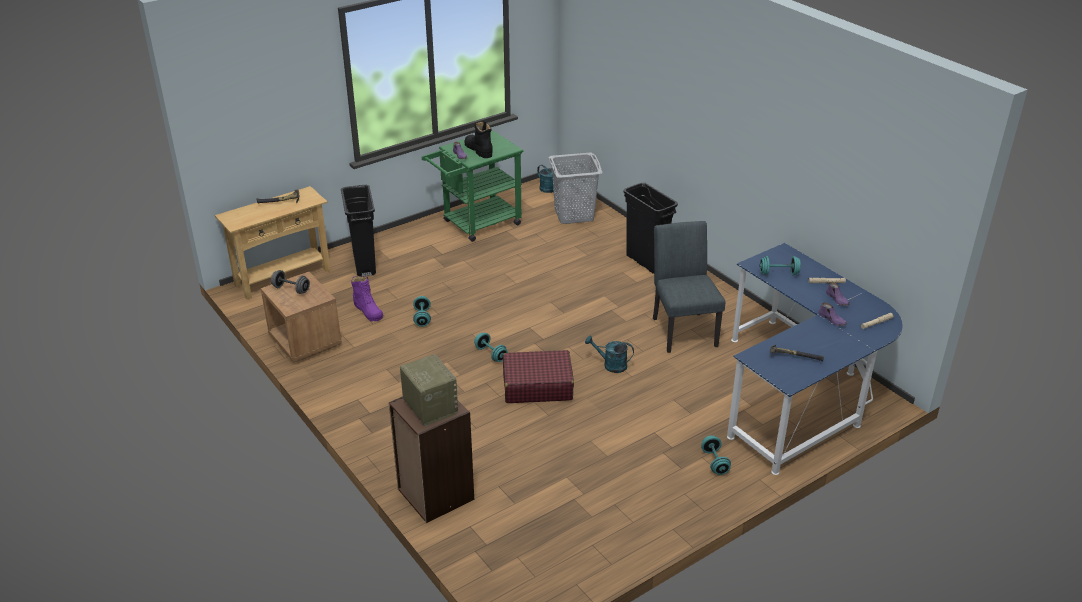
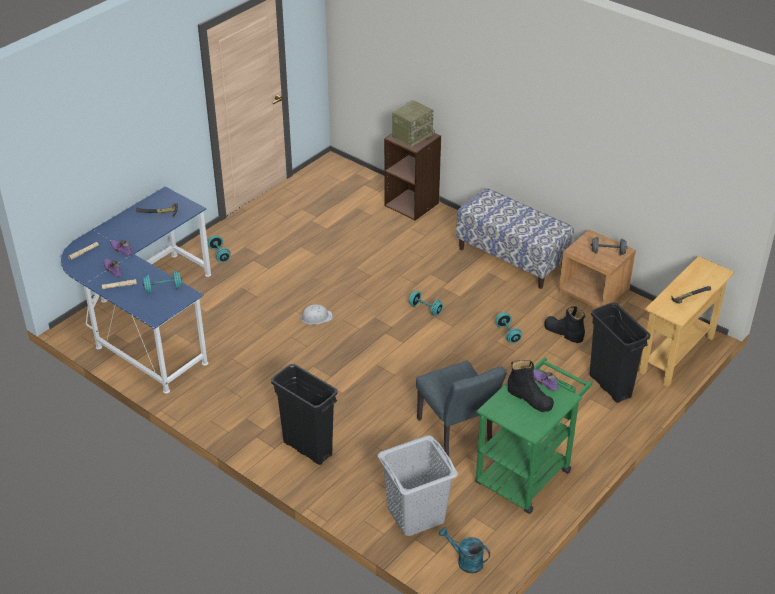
camera: 165 degrees right, 5 degrees up
purple boot [351,276,383,322] -> black boot [544,306,586,343]
radio [400,354,458,426] -> radio turned 90 degrees counterclockwise [392,100,435,148]
red suitcase [503,350,574,403] -> none
turquoise watering can [585,336,634,373] -> white hard hat [300,305,333,325]
grey chair [653,221,725,353] -> grey chair moved to [416,361,507,457]
none -> bench [456,188,574,289]

